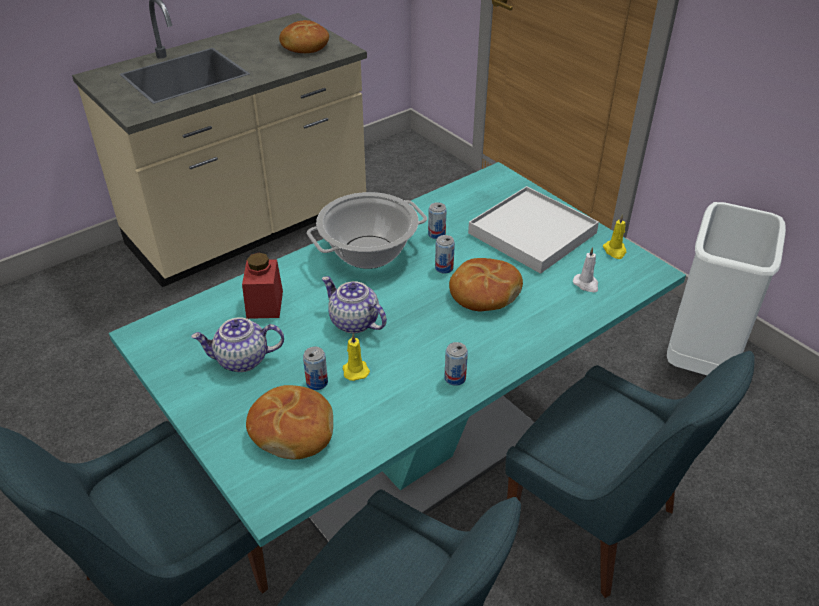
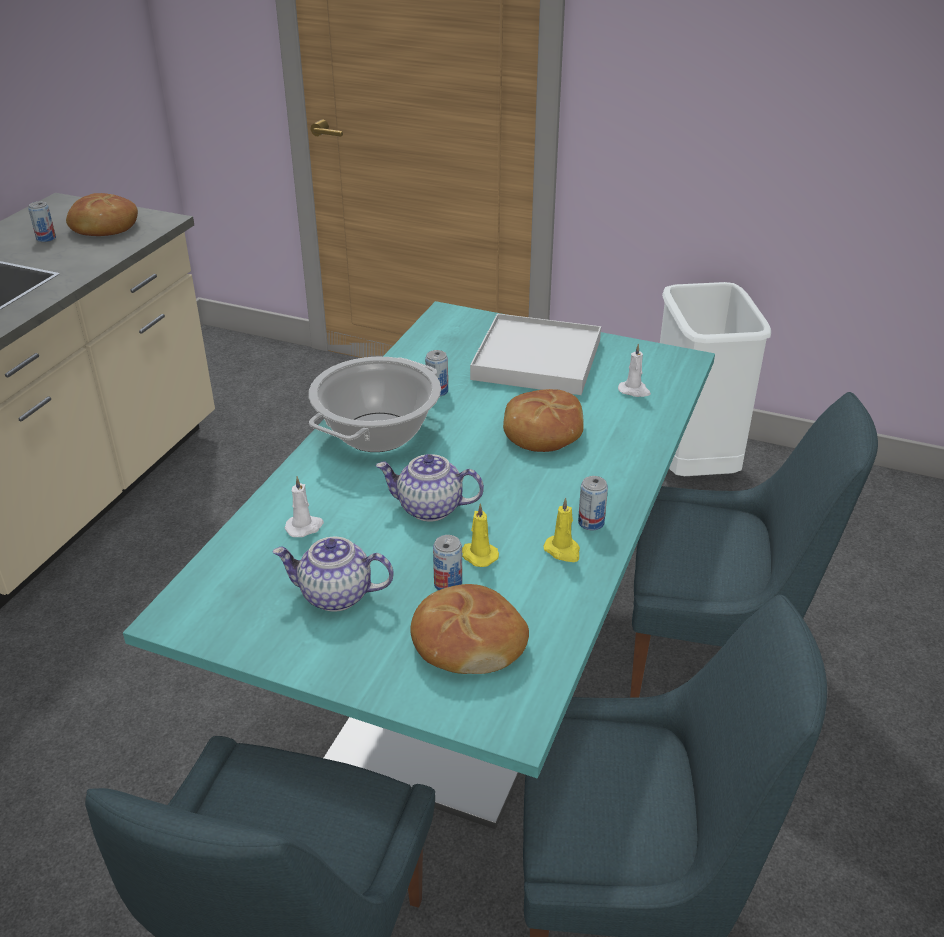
camera: 30 degrees left, 5 degrees down
teapot [191,317,284,372] -> teapot turned 45 degrees clockwise [272,536,394,612]
red jar [242,253,283,319] -> white candle [285,476,324,537]
can [435,235,455,273] -> can moved to [28,201,56,242]
yellow candle [603,214,626,259] -> yellow candle moved to [543,498,580,562]

